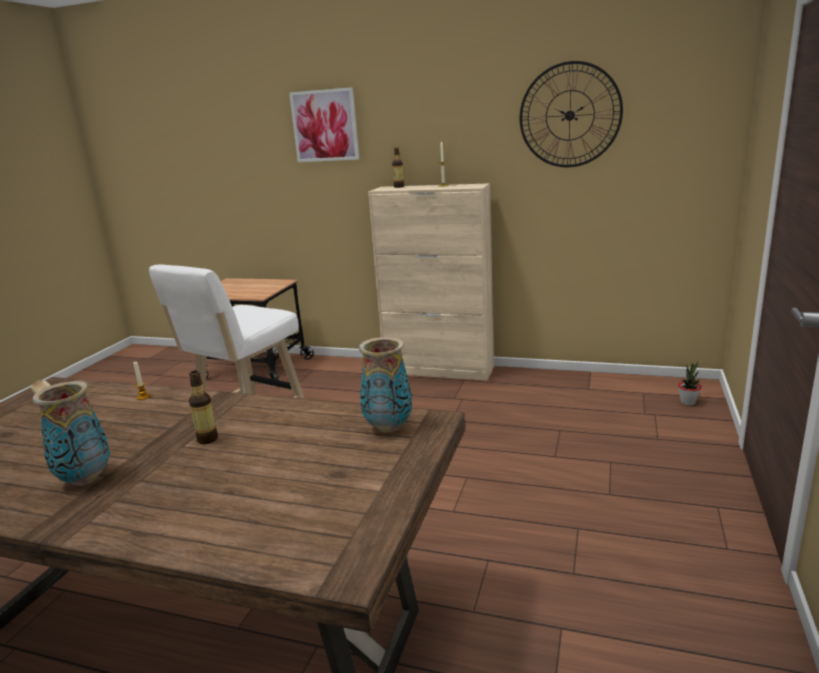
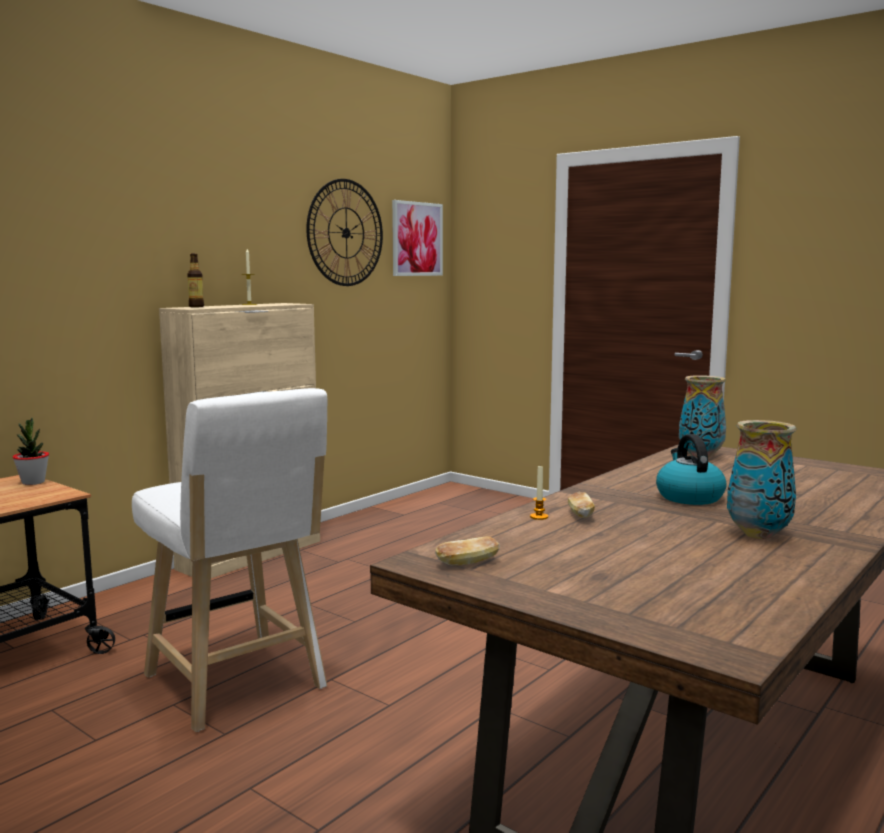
camera: 70 degrees left, 10 degrees down
bottle [189,371,218,444] -> kettle [656,434,726,505]
picture [289,87,359,162] -> picture moved to [392,200,443,276]
potted plant [678,362,702,405] -> potted plant moved to [13,418,49,485]
none -> bread [568,492,595,518]

